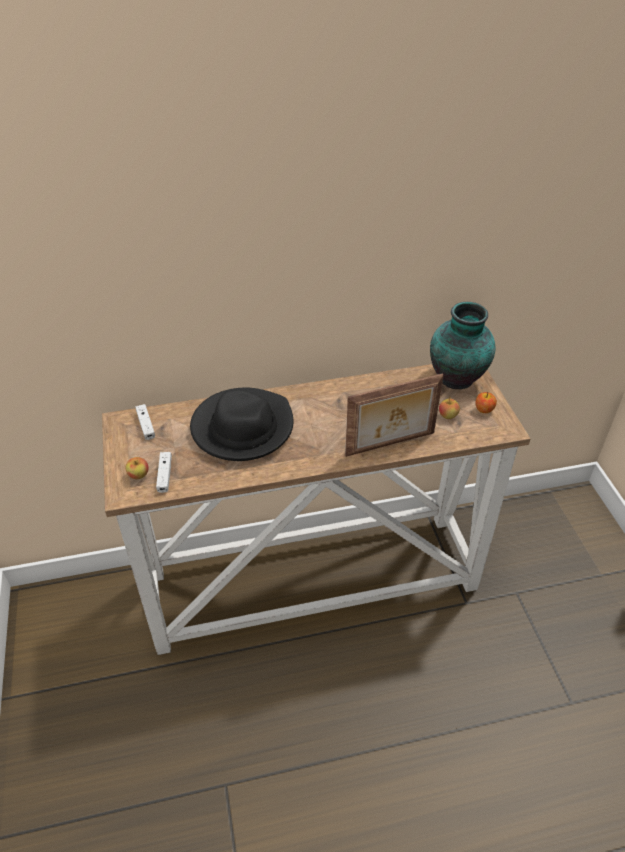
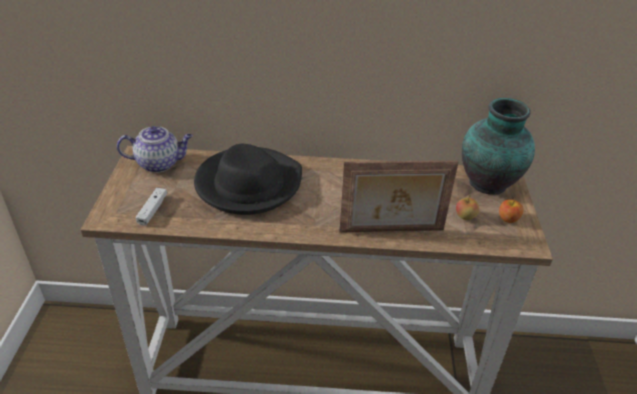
camera: 15 degrees right, 5 degrees down
apple [126,457,149,479] -> none
white game controller [136,404,155,440] -> teapot [117,126,193,173]

